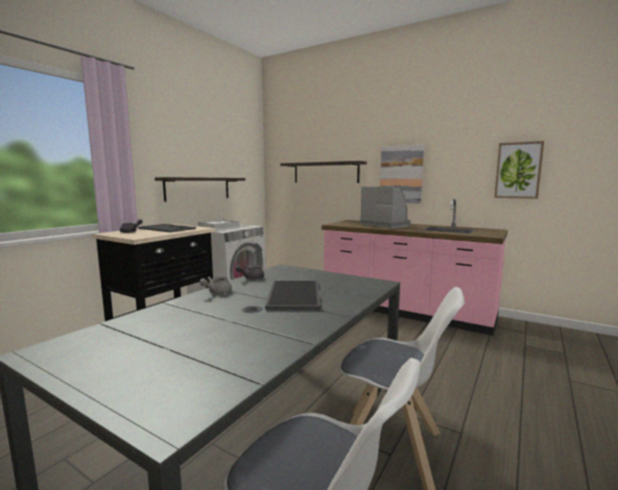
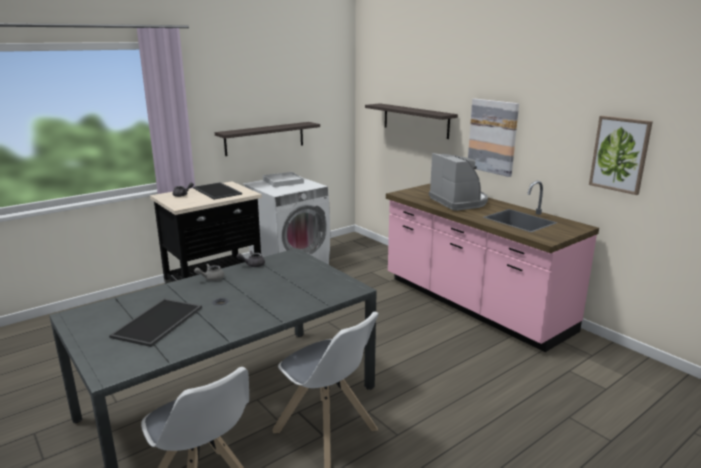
camera: 20 degrees right, 10 degrees up
tray [265,280,321,310] -> tray moved to [109,299,202,347]

